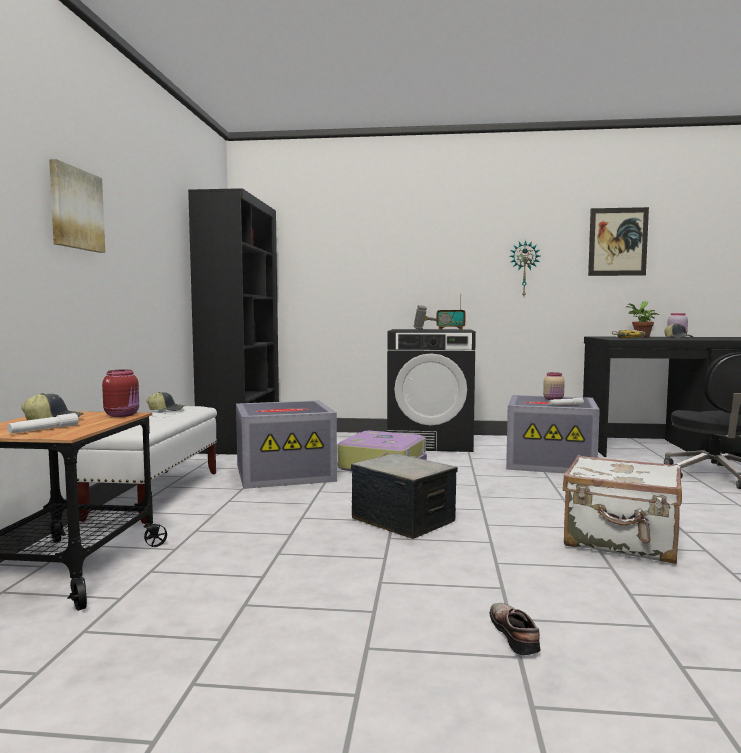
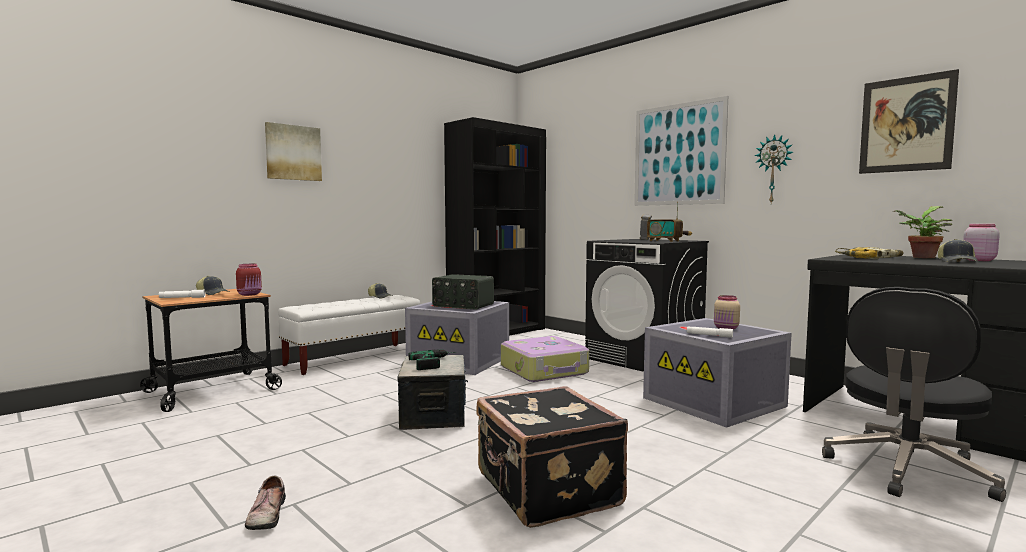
camera: 40 degrees right, 0 degrees up
shoe [490,603,540,655] -> shoe turned 135 degrees clockwise [245,476,286,530]
white suitcase [563,455,682,564] -> black suitcase [477,386,628,528]
none -> power drill [409,349,456,370]
none -> radio [432,274,494,310]
none -> picture [634,96,728,206]

